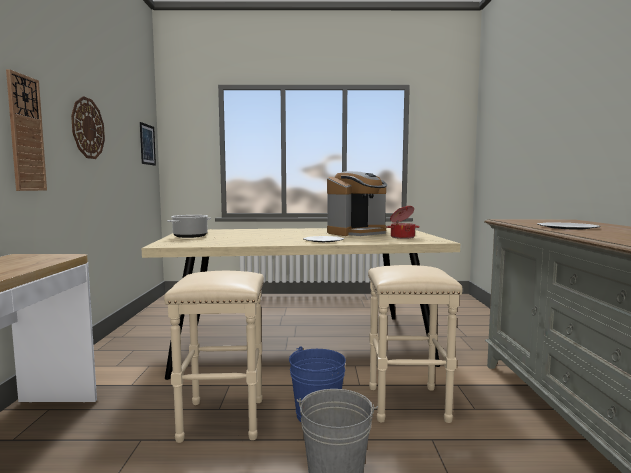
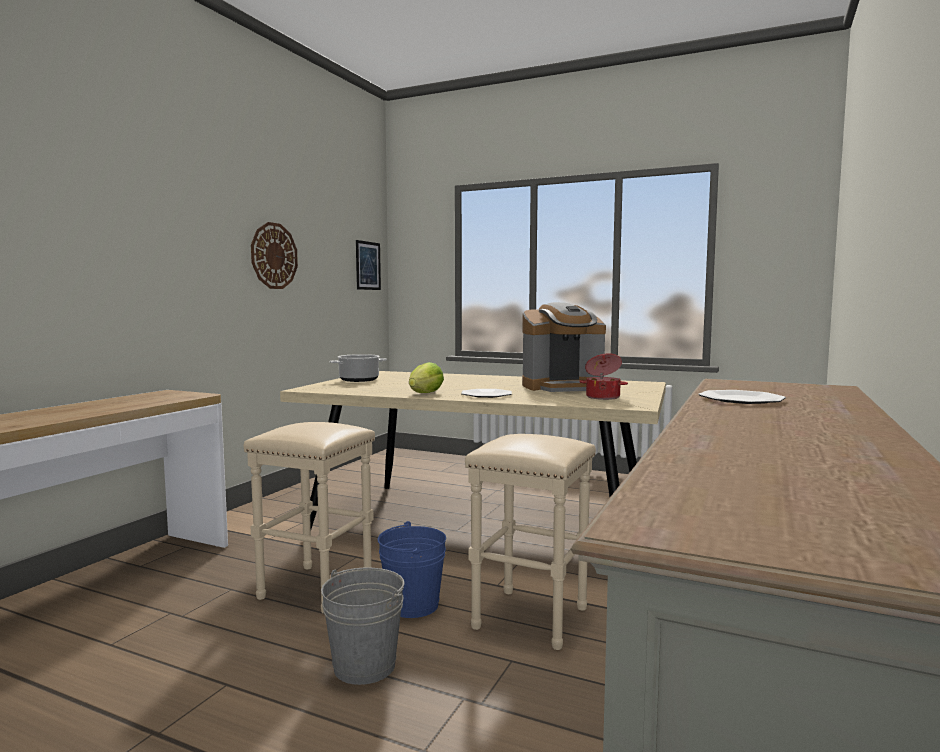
camera: 25 degrees right, 0 degrees up
wall clock [6,69,47,191] -> none
none -> lettuce [409,362,444,393]

